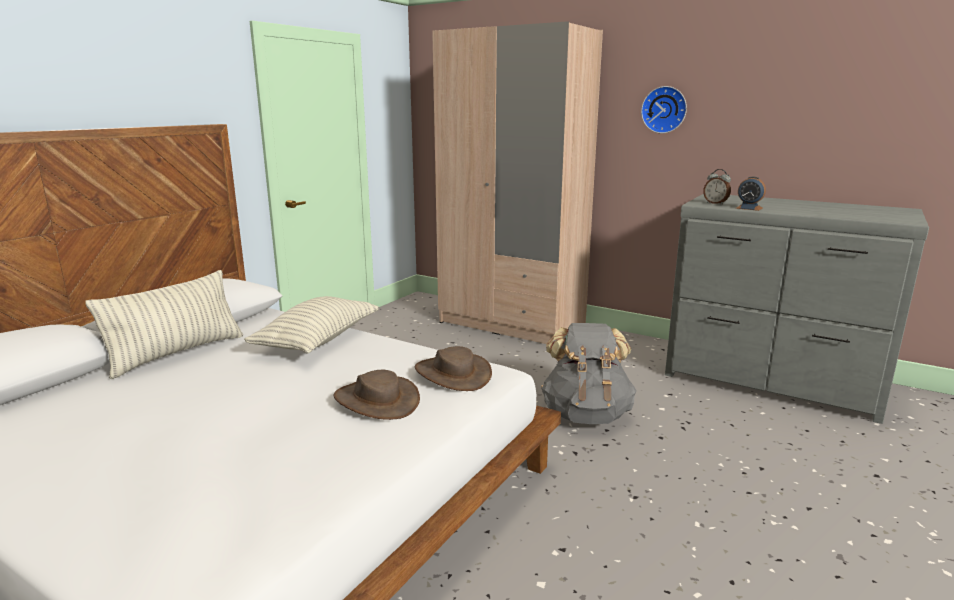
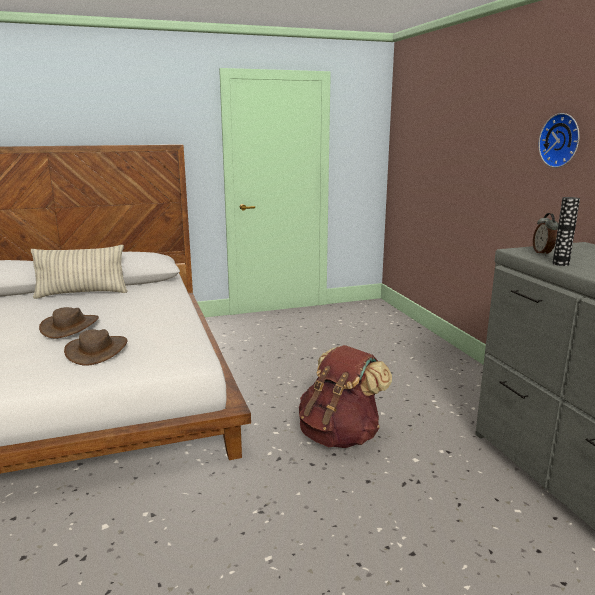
camera: 40 degrees right, 0 degrees up
pillow [244,296,379,353] -> none
brown hat [415,346,492,391] -> brown hat moved to [39,307,99,338]
beige wardrobe [432,21,603,344] -> none
grey backpack [541,323,637,424] -> brown backpack [299,345,392,448]
alarm clock [736,176,766,211] -> vase [552,197,580,266]

